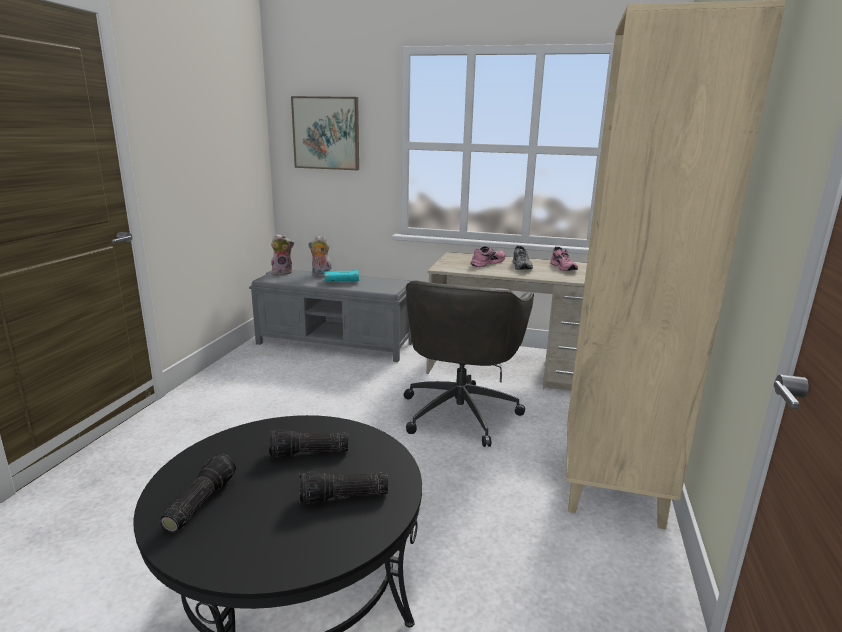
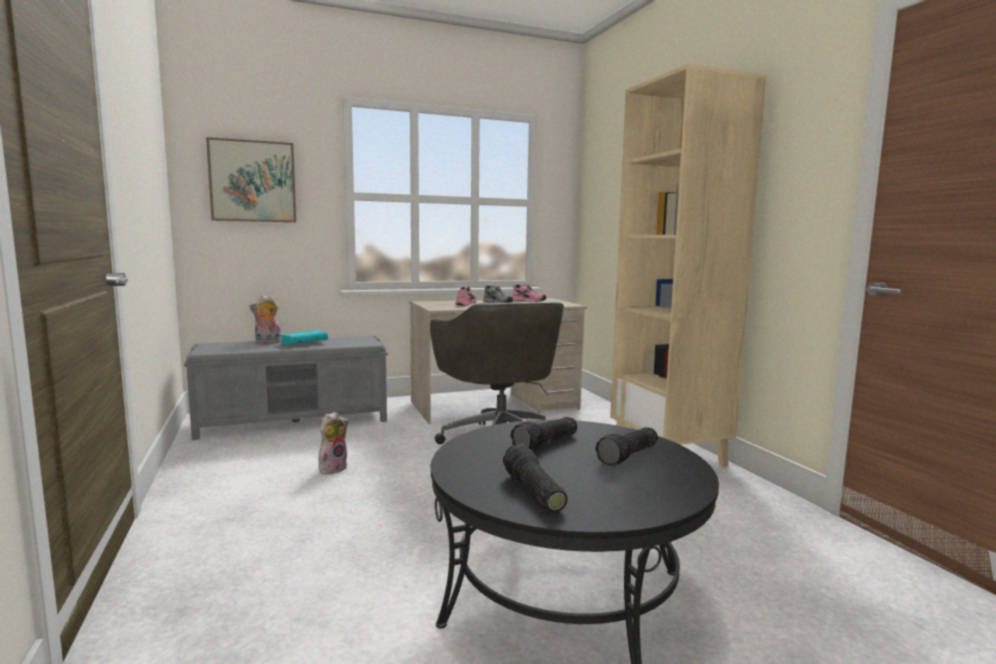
camera: 35 degrees left, 10 degrees down
plush toy [271,234,294,275] -> plush toy moved to [319,412,348,474]

